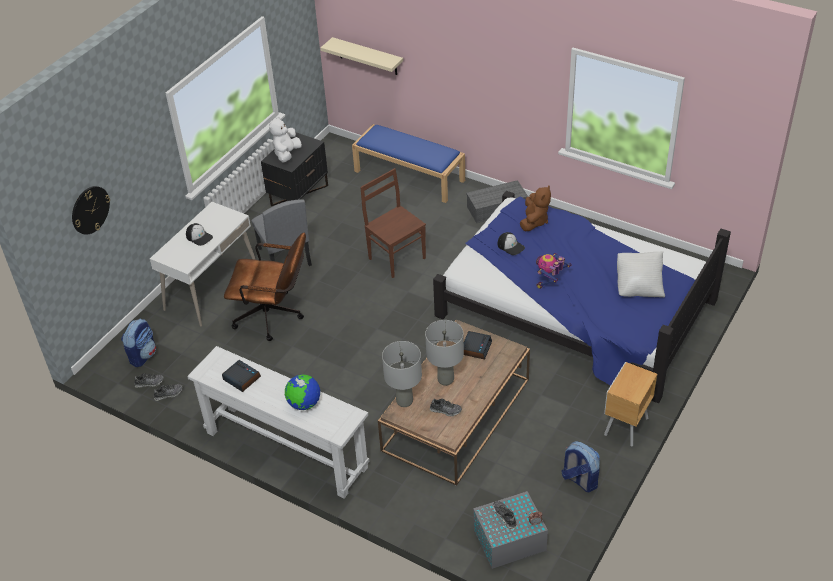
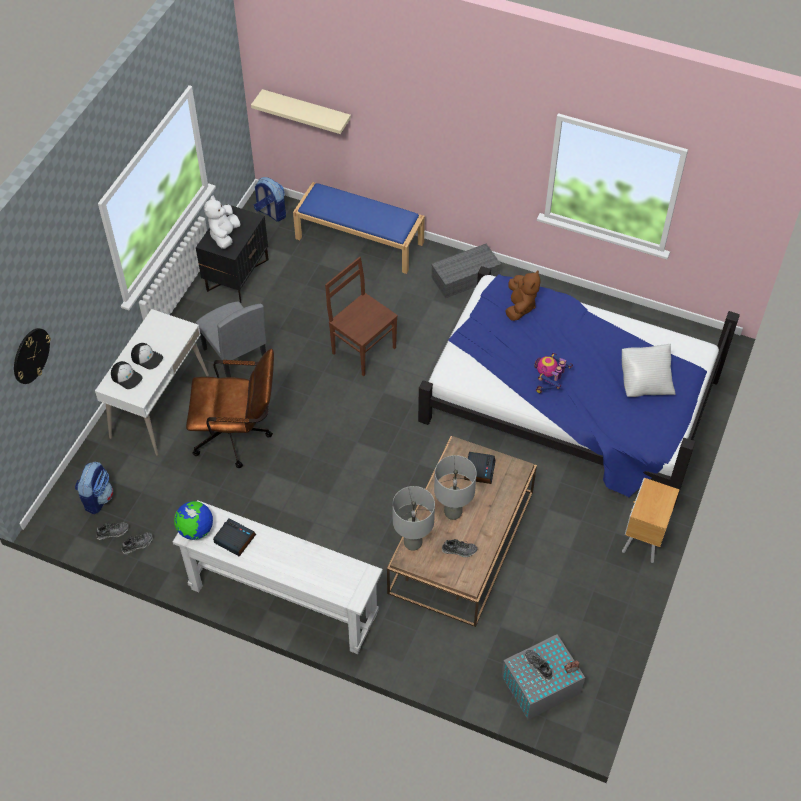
camera: 10 degrees left, 10 degrees up
globe [285,375,320,410] -> globe moved to [174,501,213,540]
cap [497,232,525,255] -> cap moved to [111,361,143,389]
backpack [561,441,600,492] -> backpack moved to [254,177,286,221]

